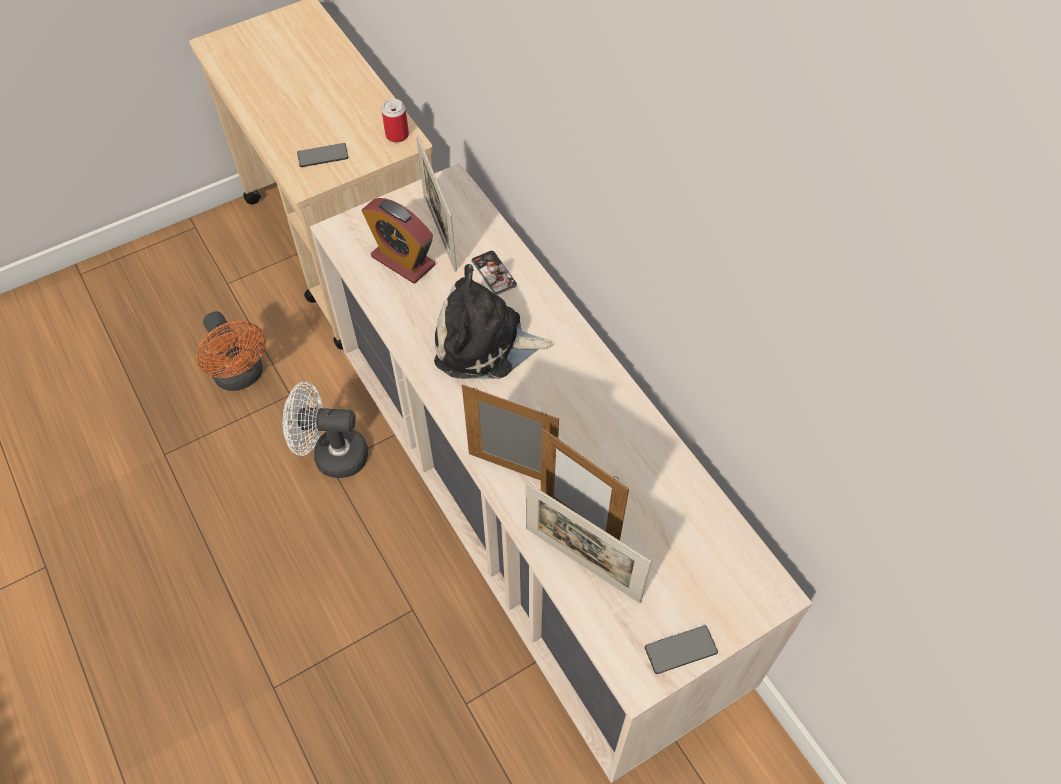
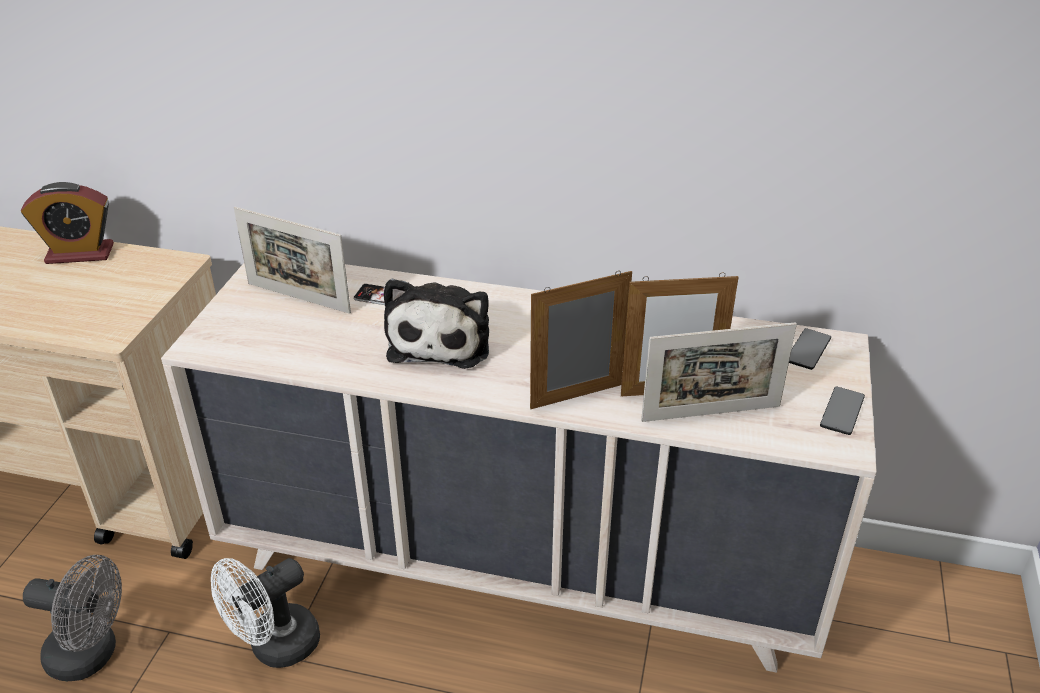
camera: 45 degrees left, 20 degrees down
orange fan [196,311,266,391] -> grey fan [23,555,122,681]
phone [297,143,348,167] -> phone moved to [789,328,831,370]
alarm clock [362,198,435,284] -> alarm clock moved to [21,182,114,264]
can [381,99,409,143] -> none
plush toy [434,264,554,379] -> plush toy turned 45 degrees counterclockwise [384,278,489,369]

